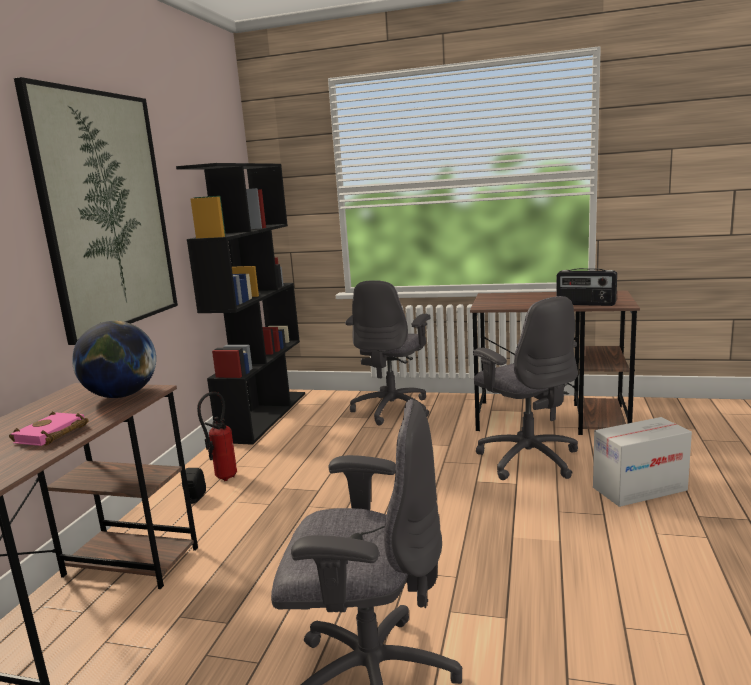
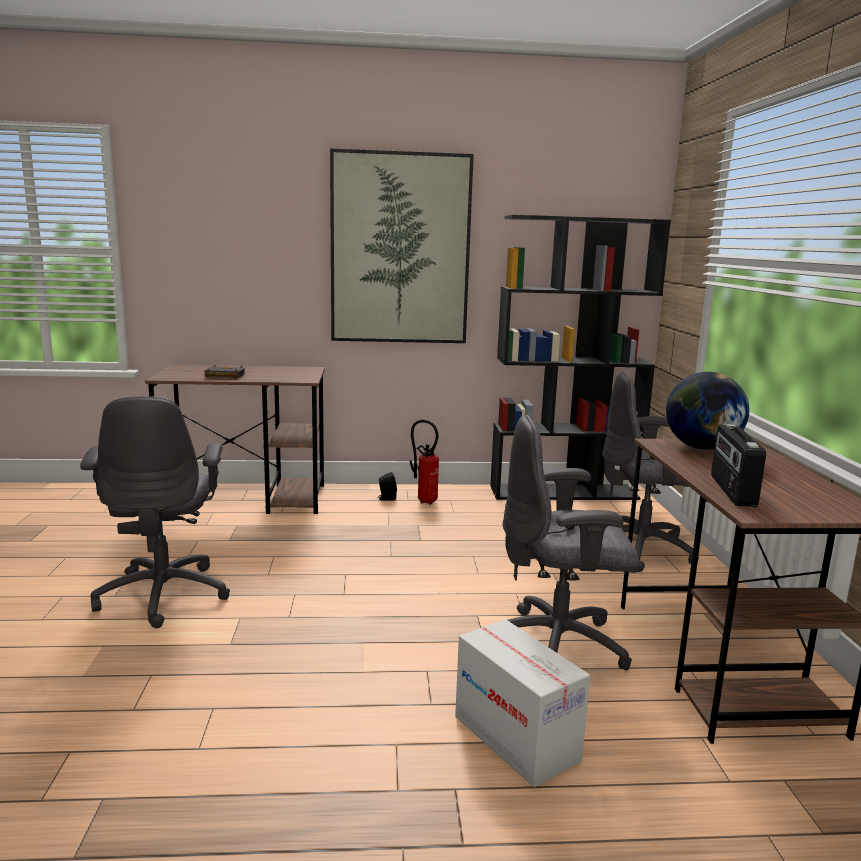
camera: 70 degrees right, 0 degrees up
pink book [9,412,88,446] -> black book [205,365,245,378]
globe [72,321,156,398] -> globe moved to [666,372,749,450]
grey office chair [473,296,578,480] -> grey office chair turned 45 degrees clockwise [503,415,640,670]

